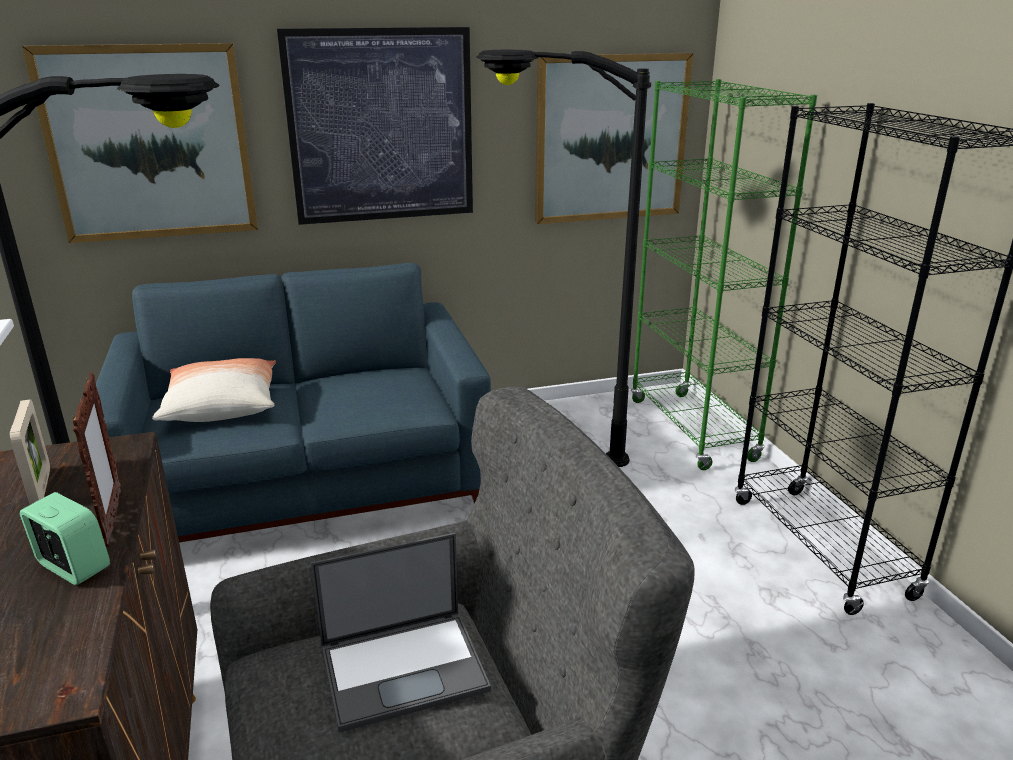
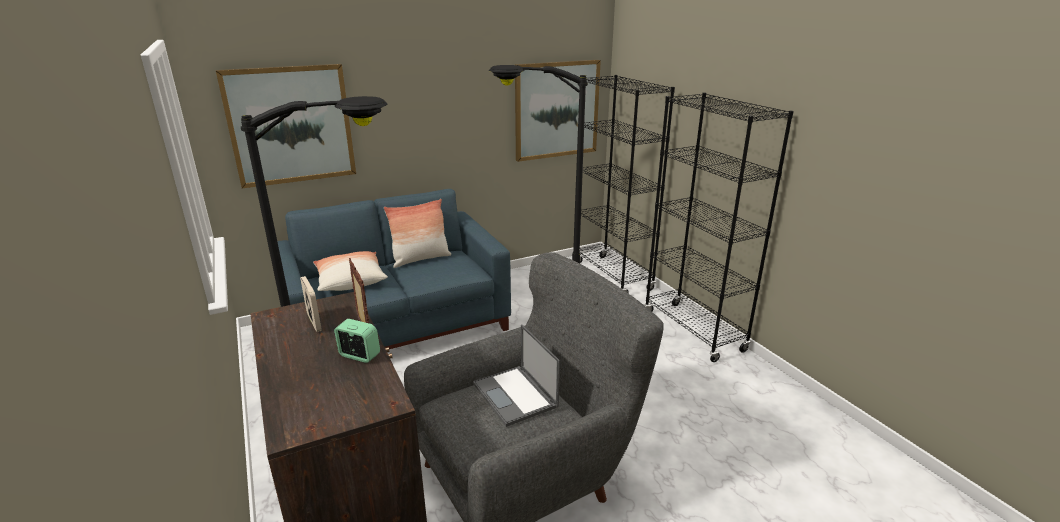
camera: 10 degrees left, 0 degrees up
picture [277,27,473,225] -> none
laptop [311,533,491,733] -> laptop turned 90 degrees clockwise [473,324,560,427]
green bookcase [631,79,817,470] -> black bookcase [580,75,675,293]
none -> pillow [384,199,451,268]

